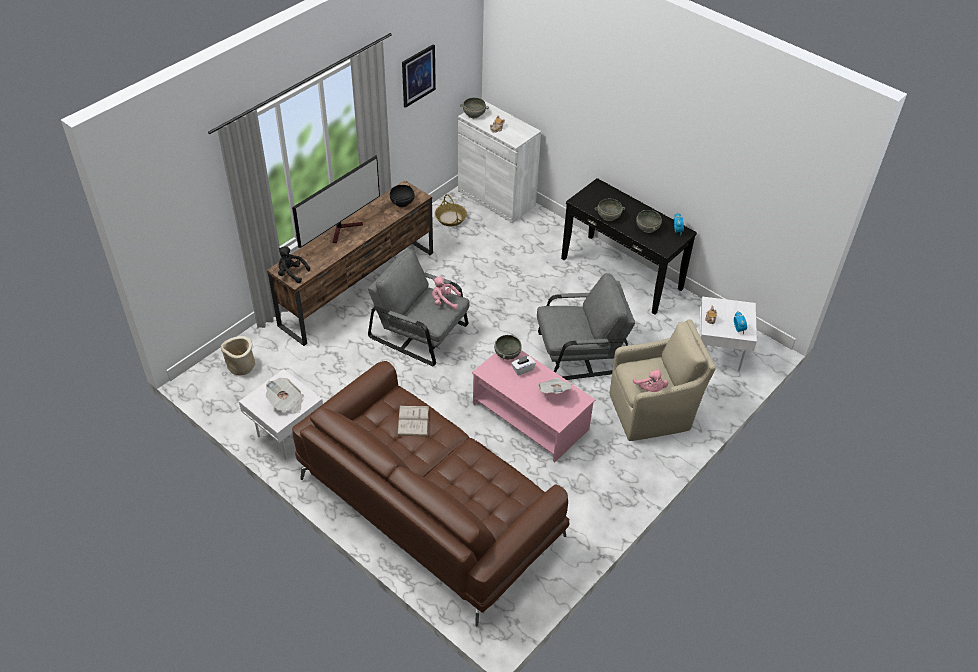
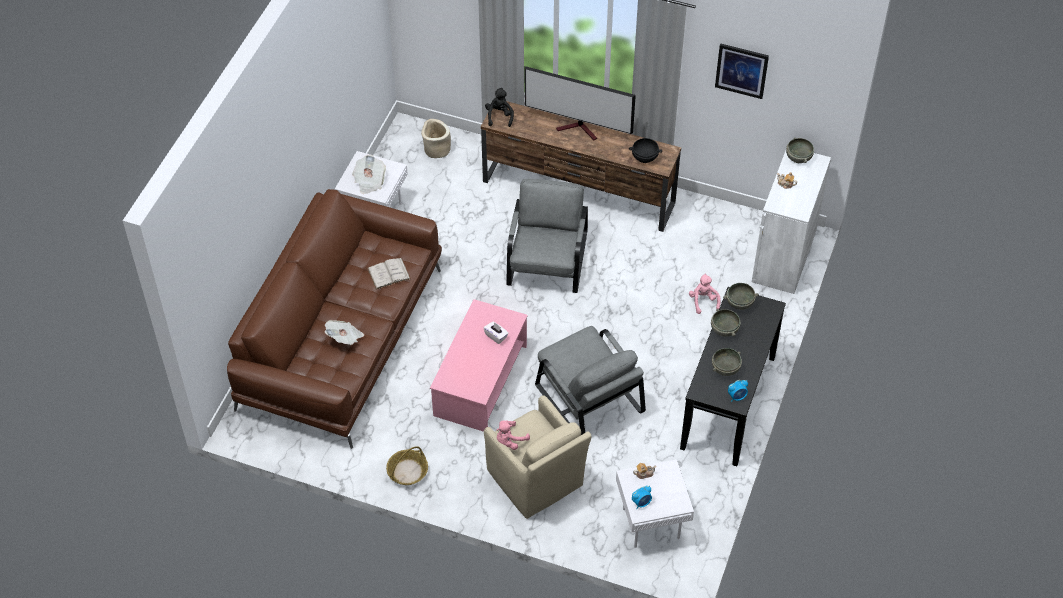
camera: 70 degrees right, 5 degrees up
pink plush toy [432,276,461,310] -> pink plush toy moved to [689,274,721,314]
basket [435,194,467,226] -> basket moved to [386,446,428,485]
grey bowl [494,335,522,360] -> grey bowl moved to [723,283,759,310]
newspaper [538,378,572,394] -> newspaper moved to [324,320,364,345]

